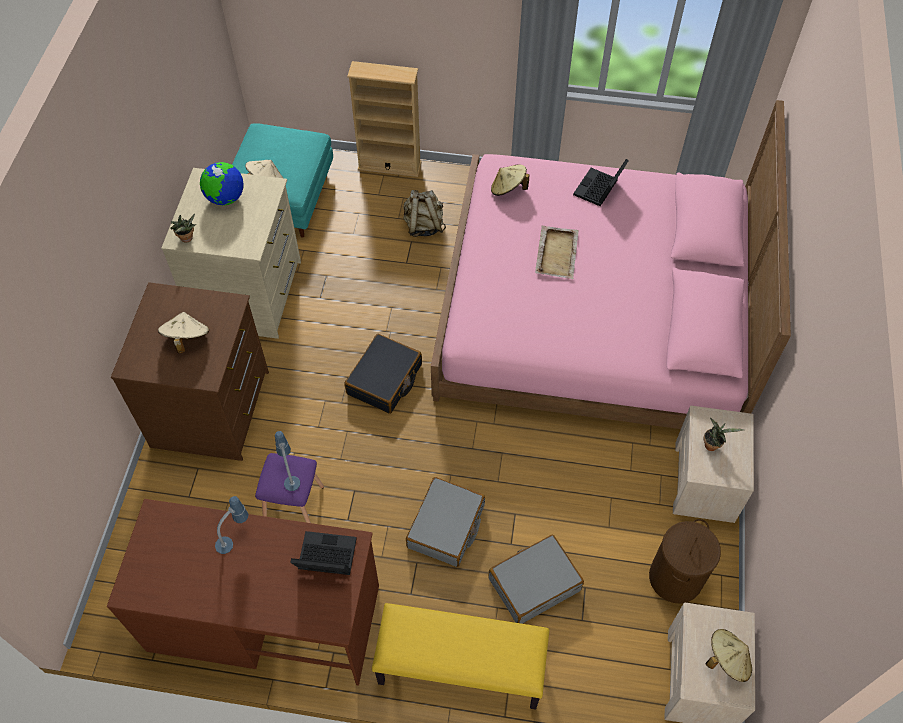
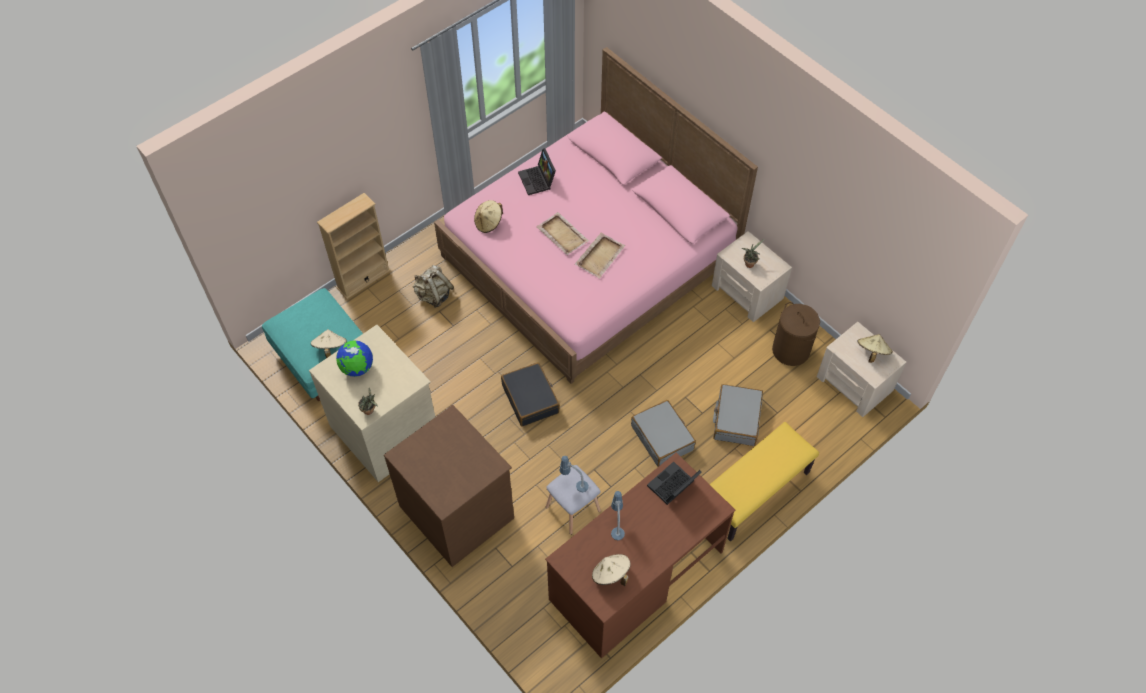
camera: 50 degrees left, 0 degrees up
beige hat [158,312,209,354] -> beige hat moved to [592,554,631,586]
purple stool [255,453,324,523] -> grey stool [546,465,601,535]
none -> beige tray [575,232,625,279]

